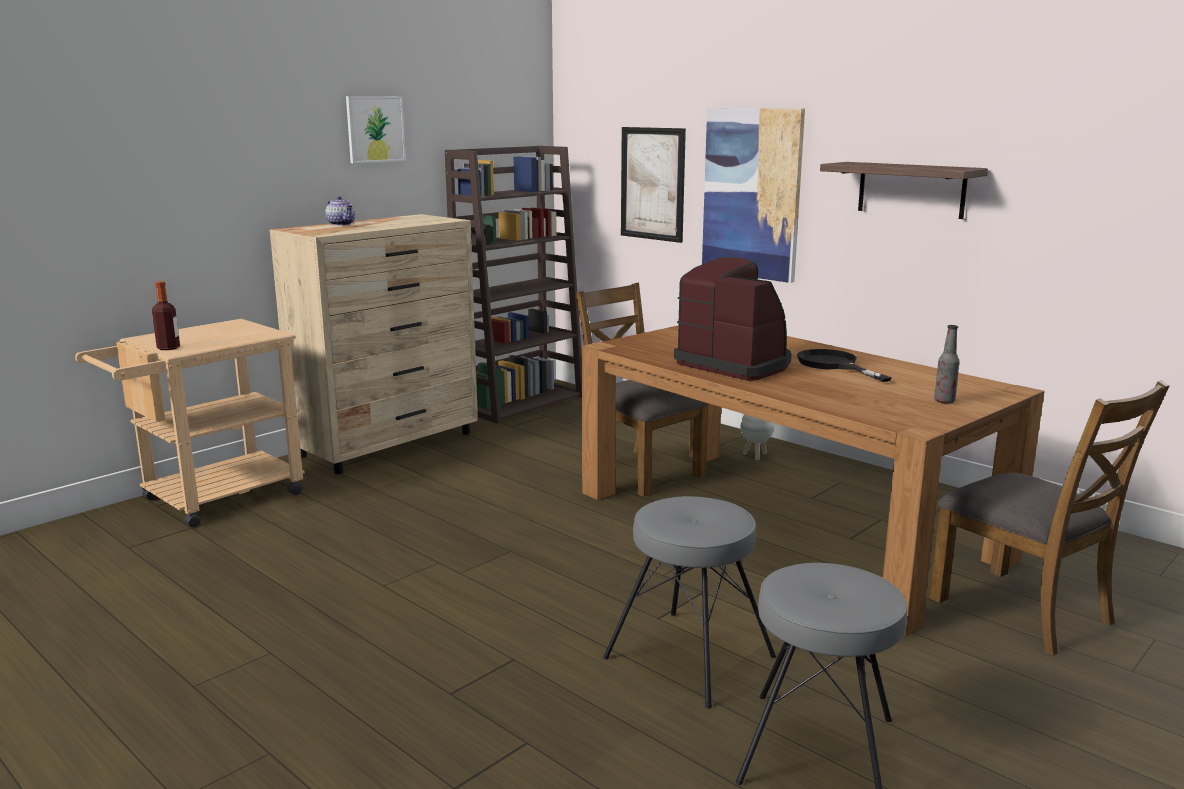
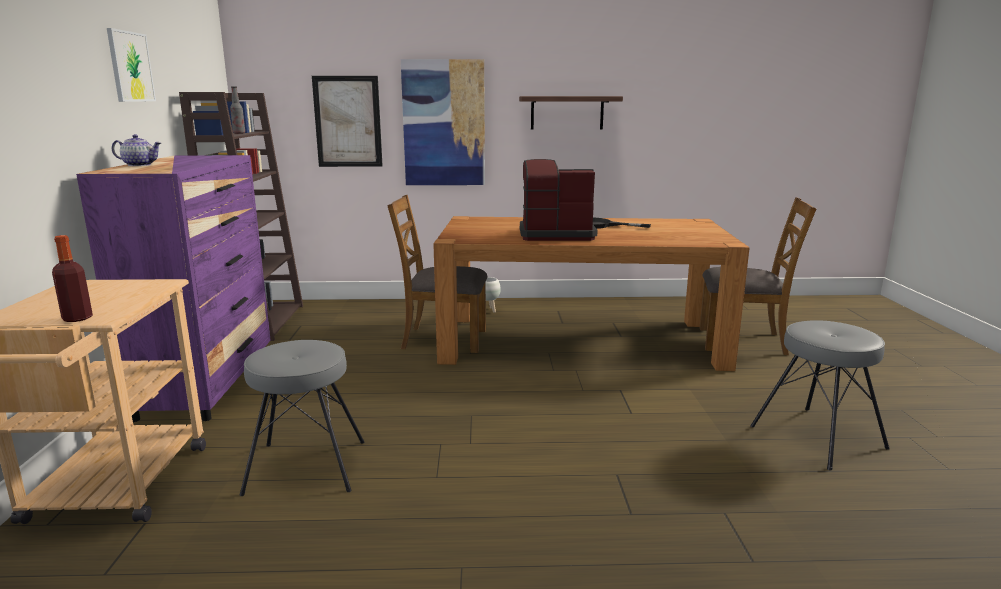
camera: 45 degrees left, 0 degrees up
beige dresser [270,214,478,474] -> purple dresser [76,155,271,422]
grey stool [603,496,776,709] -> grey stool moved to [239,340,365,496]
bottle [934,325,960,403] -> bottle moved to [230,86,245,134]

